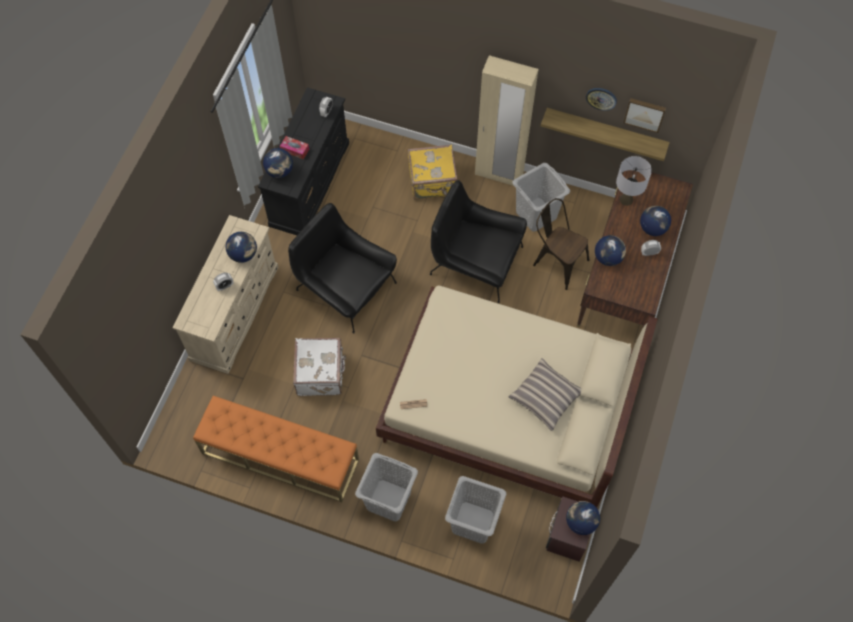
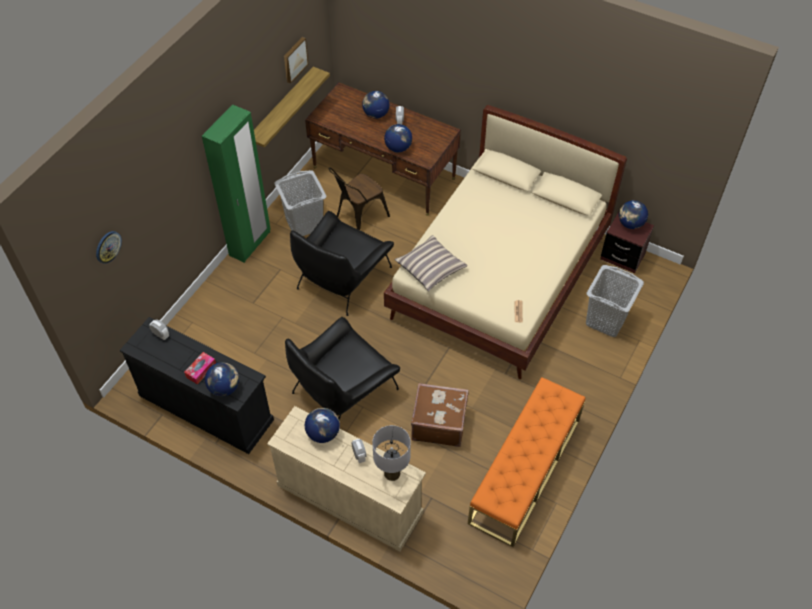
camera: 80 degrees left, 10 degrees down
white suitcase [293,338,346,396] -> brown suitcase [411,383,469,447]
grey laundry basket [355,453,418,521] -> none
yellow suitcase [408,144,458,199] -> none
beige wardrobe [475,55,538,186] -> green wardrobe [202,104,271,263]
pillow [509,358,581,431] -> pillow moved to [395,235,468,291]
wall clock [586,88,617,111] -> wall clock moved to [96,231,122,264]
grey table lamp [616,156,652,206] -> grey table lamp moved to [372,425,411,481]

